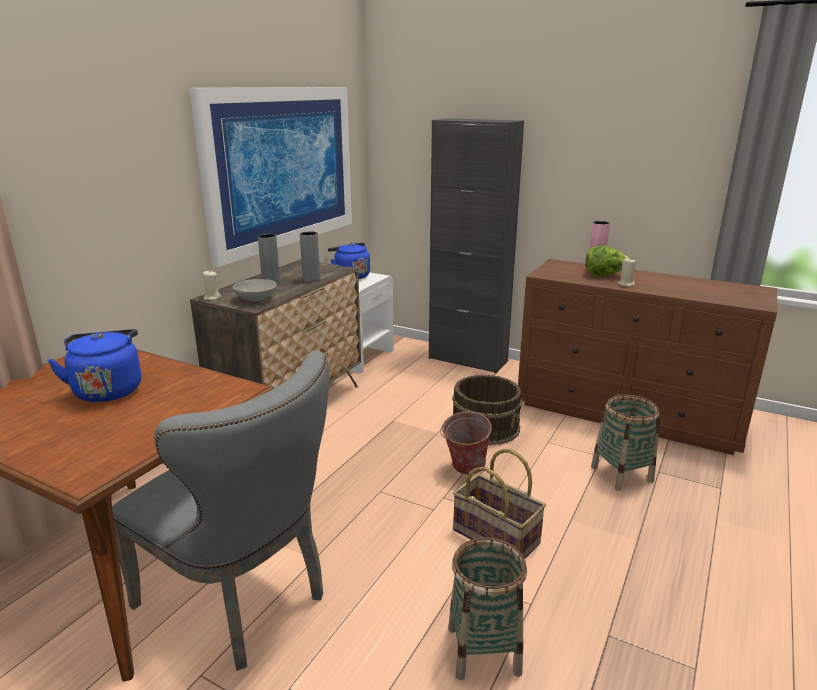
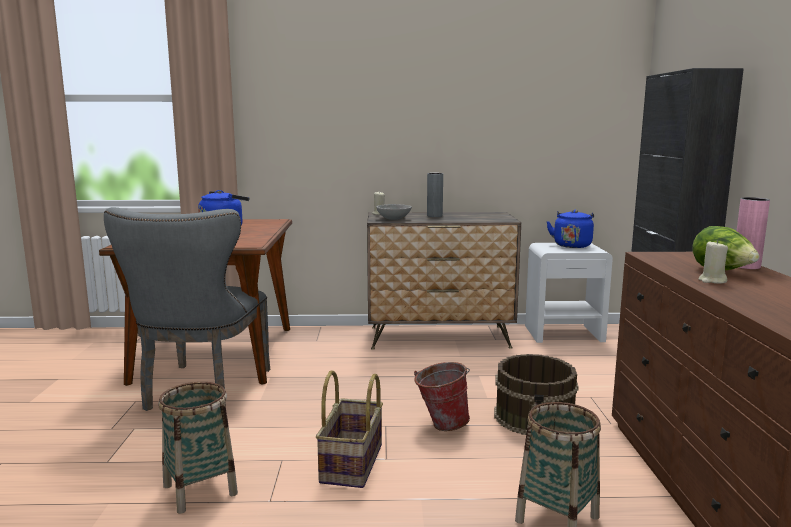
camera: 60 degrees right, 10 degrees down
picture [189,87,352,267] -> none
grey vase [300,231,320,282] -> none

